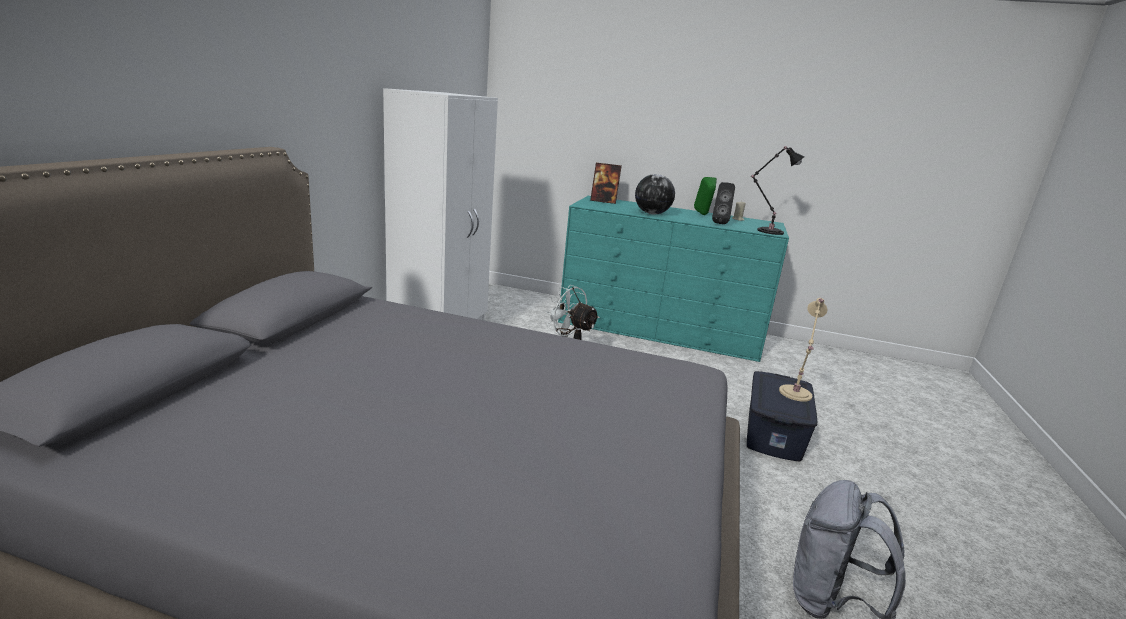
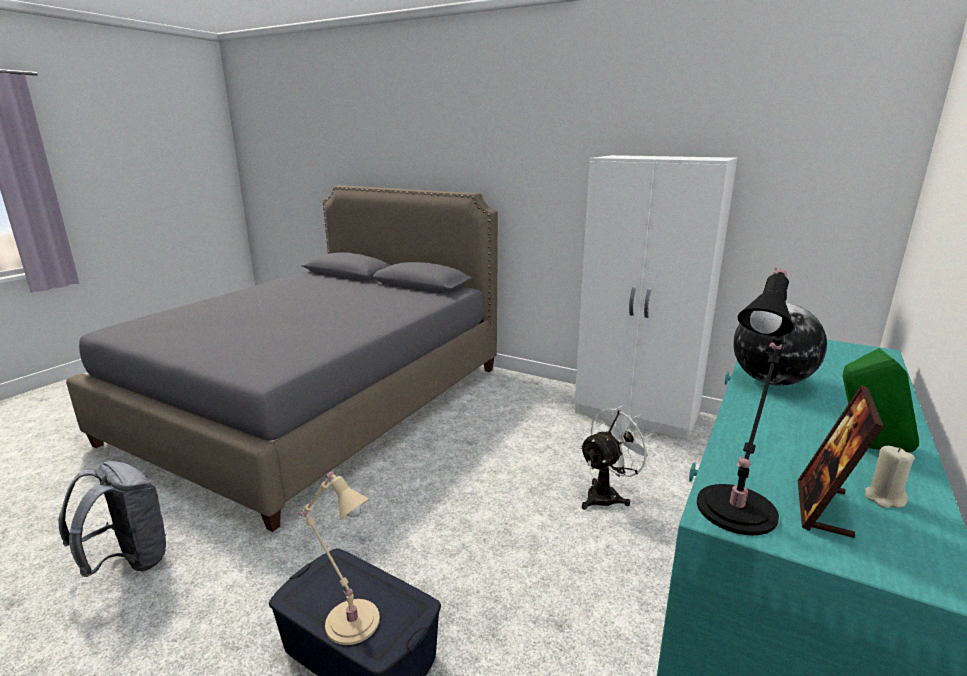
camera: 105 degrees right, 0 degrees up
picture frame [590,163,622,204] -> picture frame moved to [798,385,884,538]
black speaker [712,182,735,224] -> none

